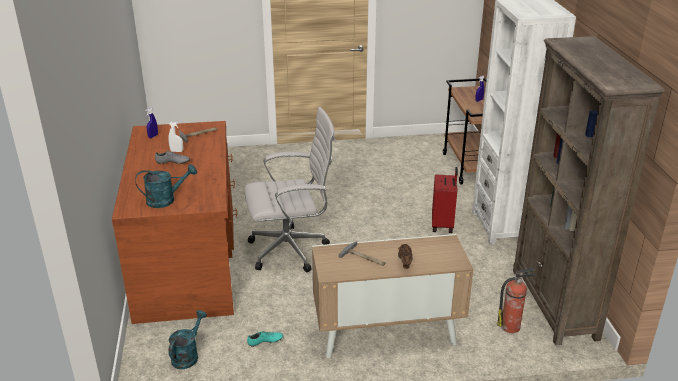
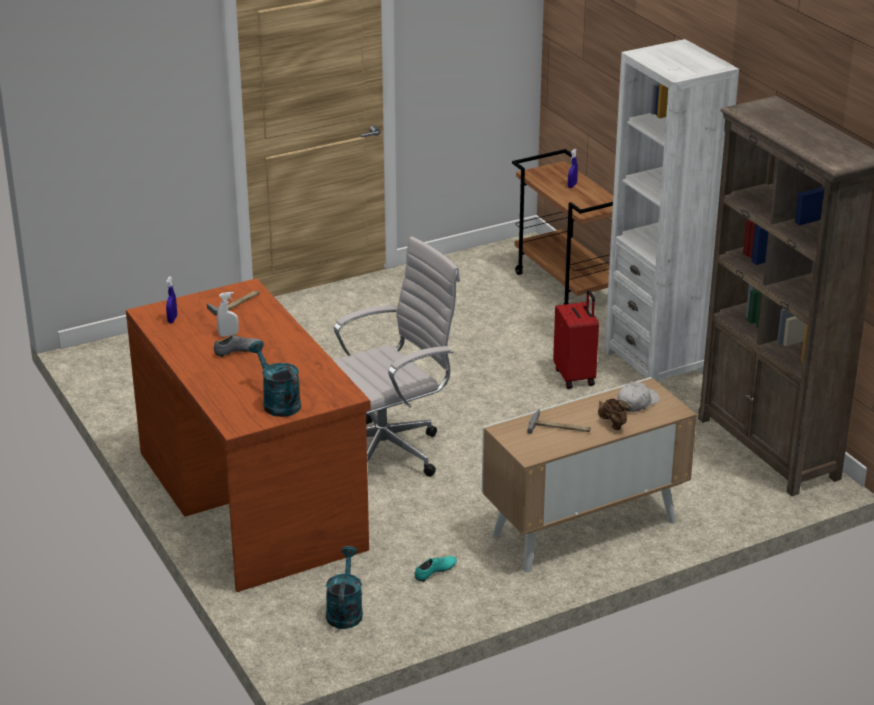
camera: 20 degrees left, 0 degrees up
turquoise watering can [135,164,197,208] -> turquoise watering can turned 90 degrees counterclockwise [249,341,301,417]
fire extinguisher [497,268,537,333] -> none
none -> white cap [617,382,660,412]

